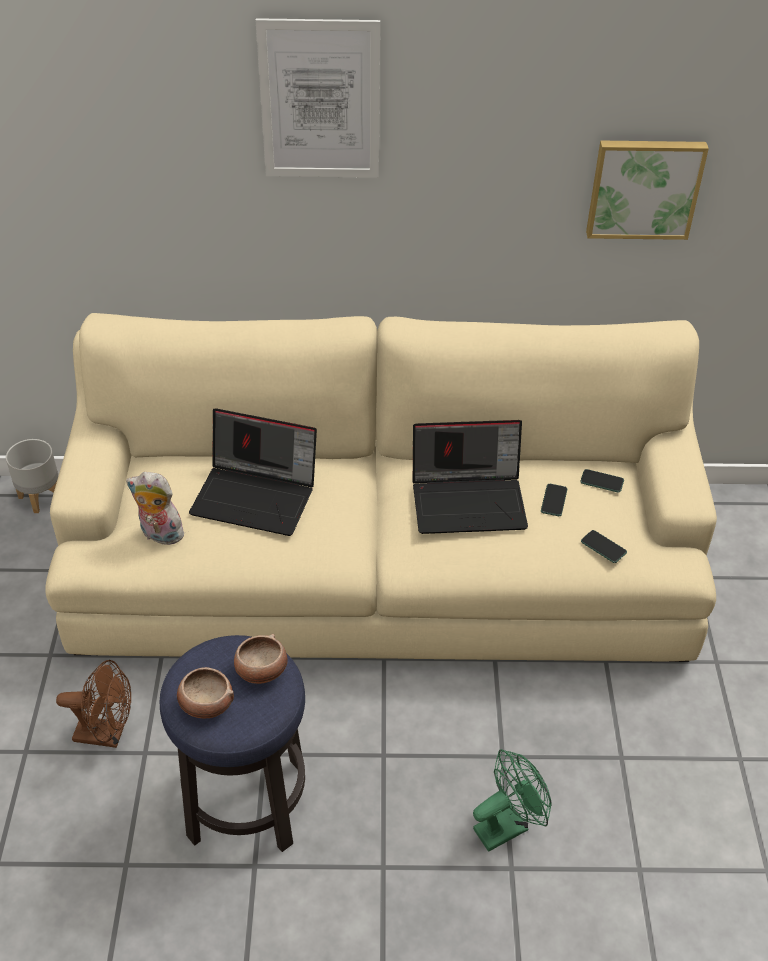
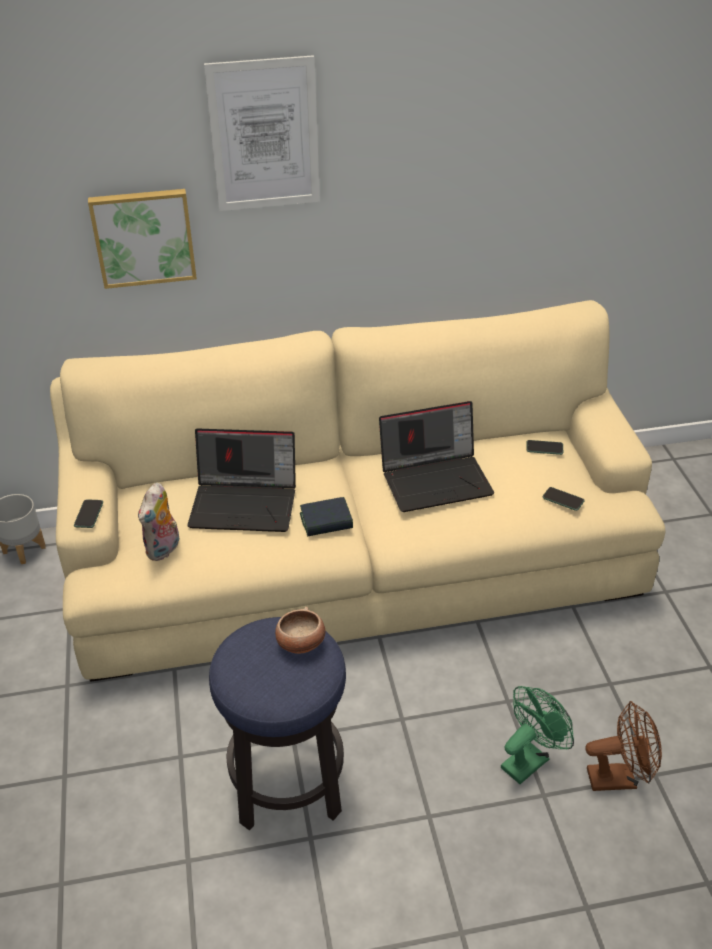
camera: 10 degrees left, 5 degrees down
brown fan [56,660,131,748] -> brown fan moved to [585,701,662,791]
plush toy [126,472,184,545] -> plush toy turned 75 degrees counterclockwise [138,483,180,561]
bowl [177,667,234,718] -> none
phone [541,484,567,516] -> phone moved to [74,499,103,528]
picture [586,141,709,240] -> picture moved to [88,189,197,289]
none -> book [300,497,353,537]

